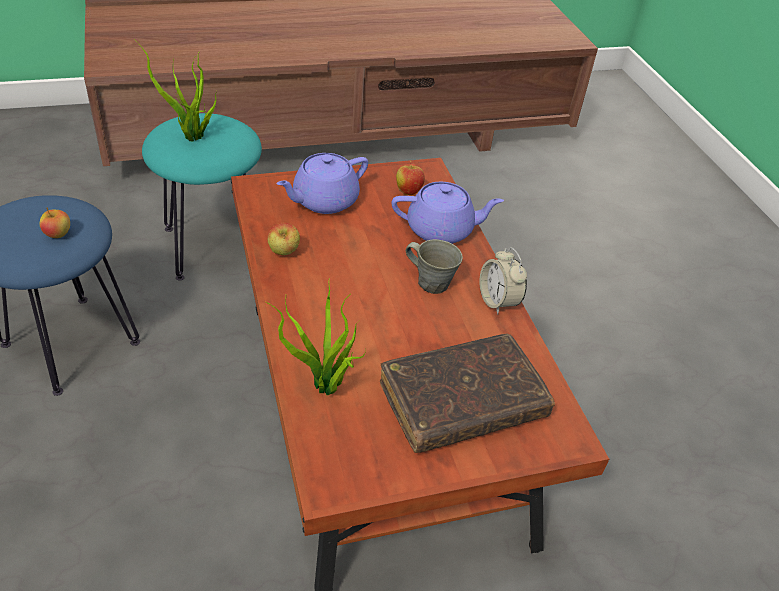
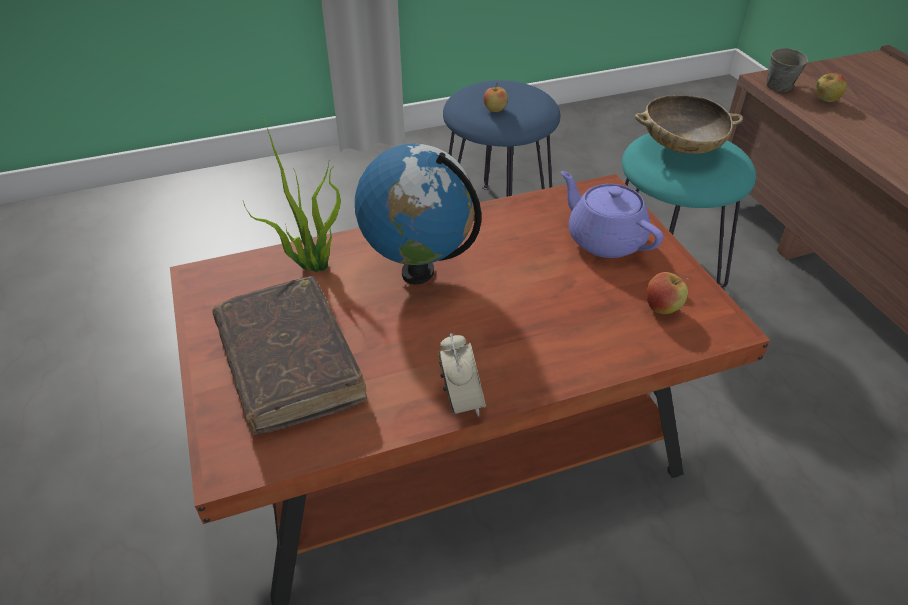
camera: 90 degrees right, 0 degrees up
potted plant [134,39,217,141] -> beige bowl [635,95,743,154]
apple [268,223,300,255] -> apple moved to [816,73,847,102]
purple teapot [392,182,504,244] -> none
grey mug [406,239,463,294] -> grey mug moved to [767,48,808,92]
alarm clock [479,247,527,314] -> alarm clock turned 105 degrees clockwise [439,333,486,417]
none -> globe [355,143,481,285]

